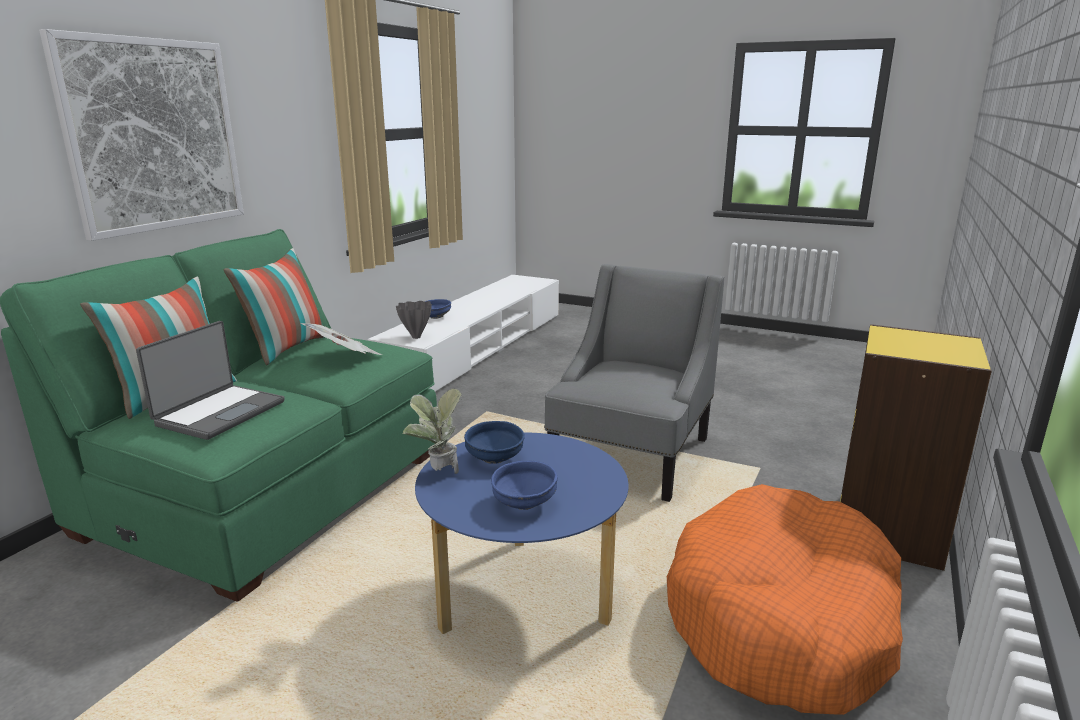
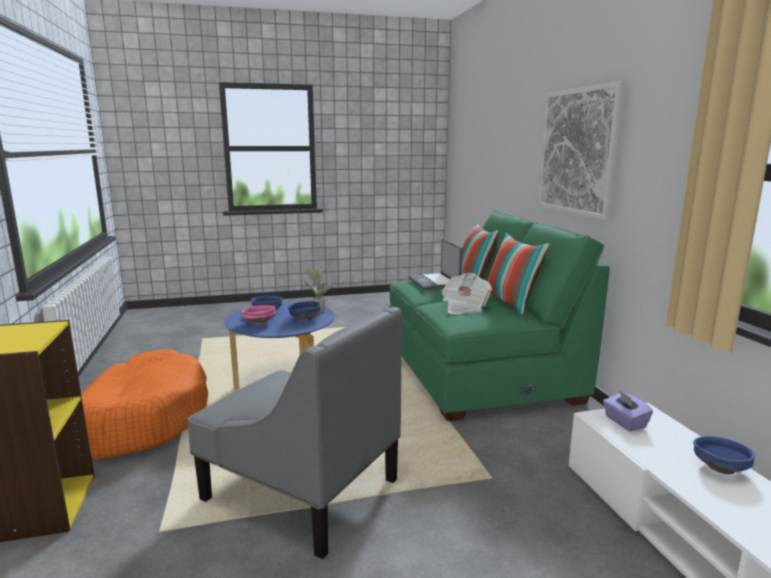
camera: 140 degrees right, 5 degrees down
grey vase [396,301,432,339] -> purple tissue box [603,390,653,431]
grey armchair [544,264,725,502] -> grey armchair turned 45 degrees counterclockwise [188,307,402,559]
none -> pink bowl [241,305,276,325]

